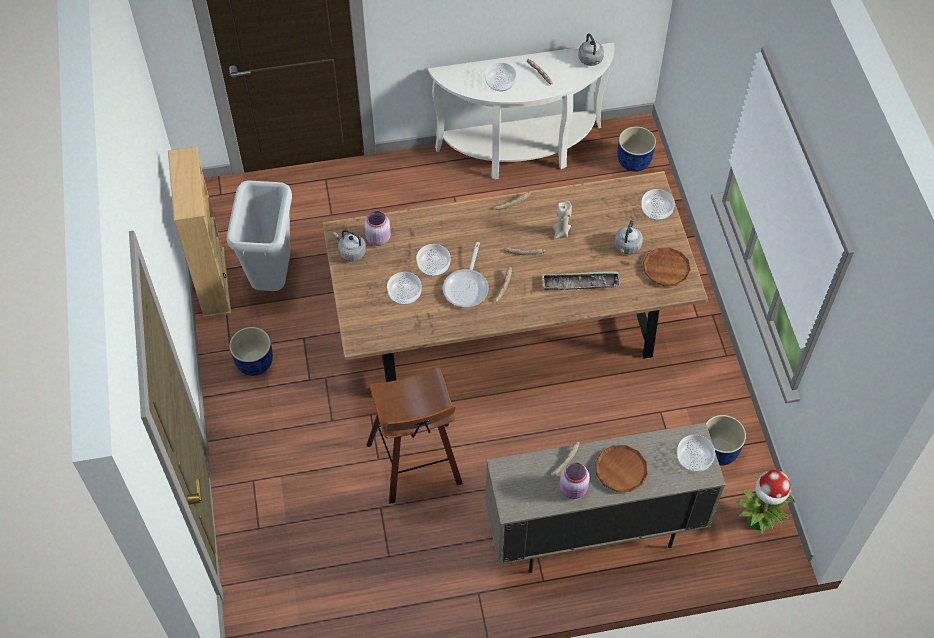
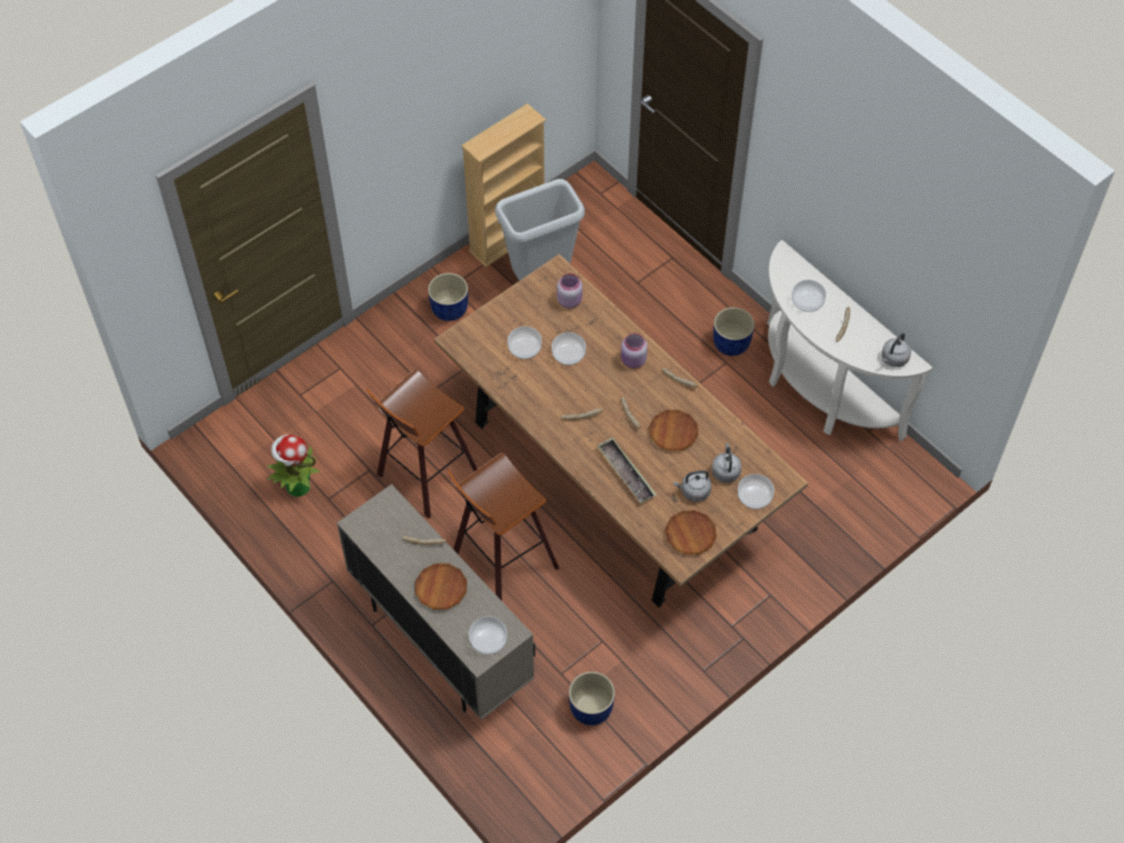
camera: 60 degrees right, 0 degrees up
grey kettle [333,229,366,262] -> grey kettle moved to [712,443,742,483]
frying pan [443,242,489,307] -> none
beige candle [553,201,572,238] -> brown plate [649,410,699,451]
pink jar [559,463,590,499] -> pink jar moved to [621,333,648,368]
blue planter [618,126,656,172] -> blue planter moved to [713,307,754,356]
potted plant [736,470,795,534] -> potted plant moved to [267,435,320,497]
none -> stool [448,453,559,601]

